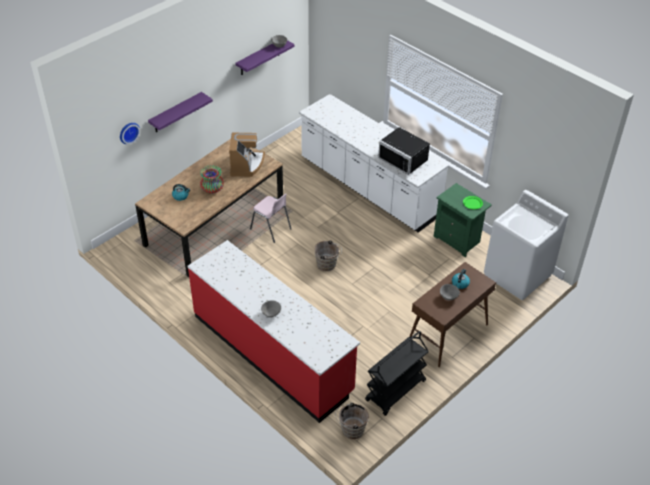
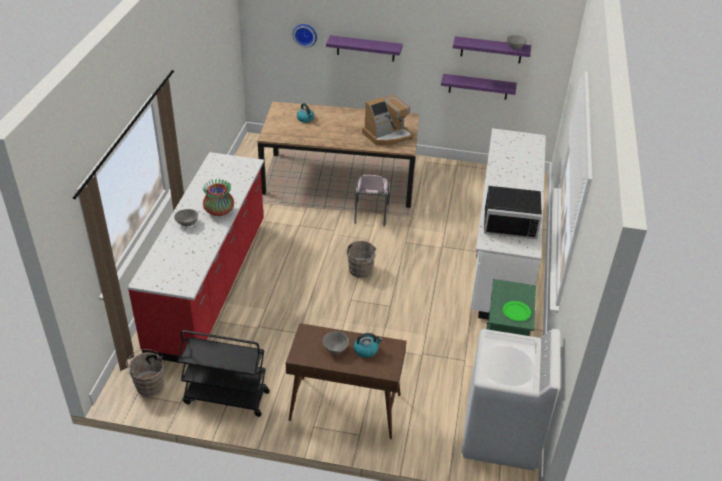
camera: 55 degrees right, 5 degrees down
vase [200,165,224,194] -> vase moved to [203,179,234,217]
black microwave [378,127,430,175] -> black microwave turned 90 degrees counterclockwise [484,186,542,239]
none -> purple shelf [441,74,517,100]

